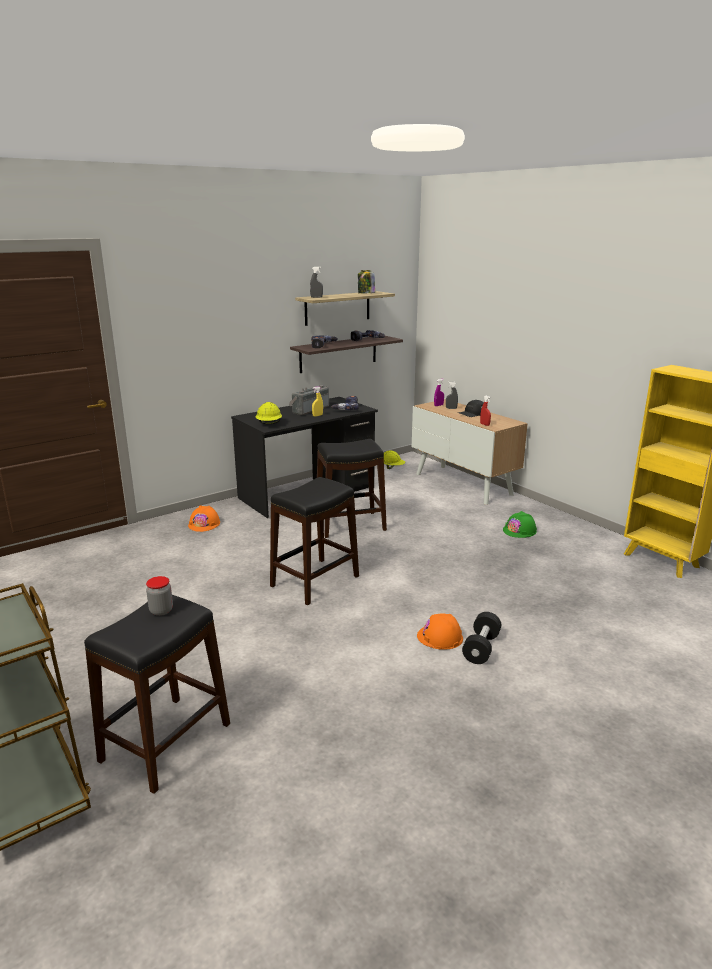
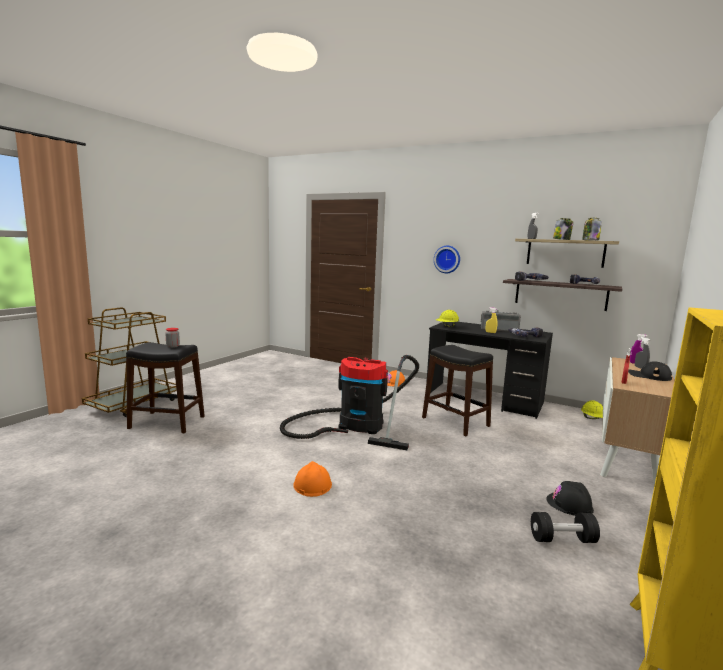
camera: 65 degrees right, 10 degrees down
black stool [270,477,359,605] -> vacuum cleaner [280,355,419,450]
black dumbbell [462,612,501,664] -> black dumbbell moved to [531,512,600,543]
green hard hat [503,511,537,538] -> black hard hat [546,481,594,516]
none -> wall clock [434,246,460,273]
none -> jar [553,218,573,240]

